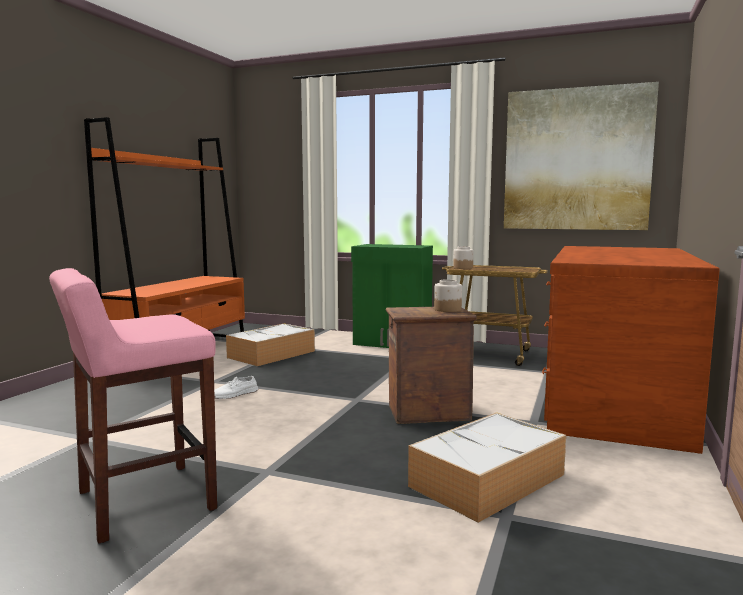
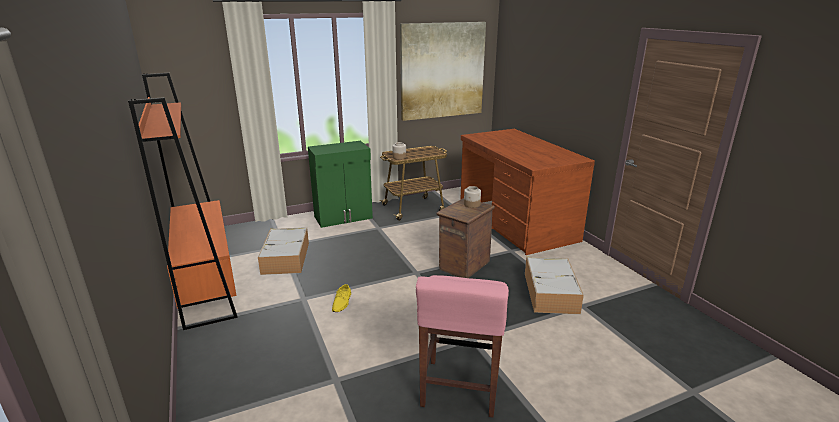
camera: 45 degrees left, 15 degrees up
white shoe [214,376,258,399] -> yellow shoe [332,284,351,312]

